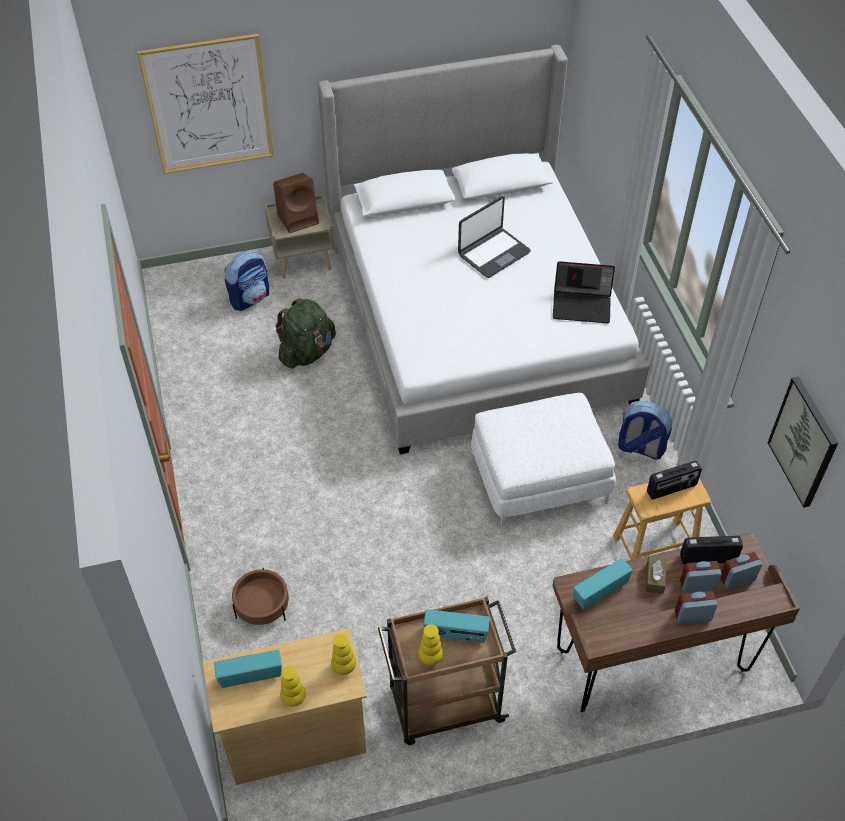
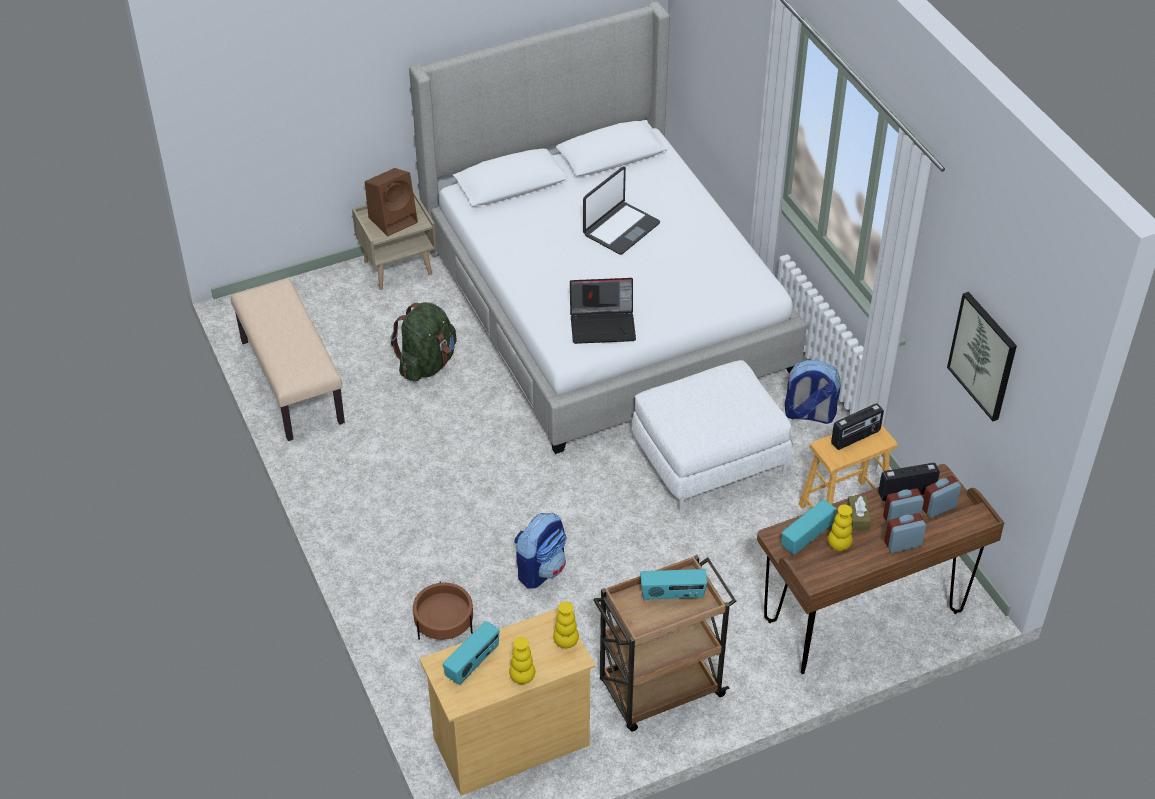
camera: 10 degrees left, 5 degrees down
picture [137,33,274,174] -> none
radio [214,650,282,688] -> radio turned 150 degrees clockwise [443,621,499,685]
backpack [224,251,269,311] -> backpack moved to [514,513,567,588]
yellow vase [418,624,443,666] -> yellow vase moved to [828,505,853,551]
laptop [553,261,615,323] -> laptop moved to [570,278,636,344]
none -> beige bench [231,278,345,441]

